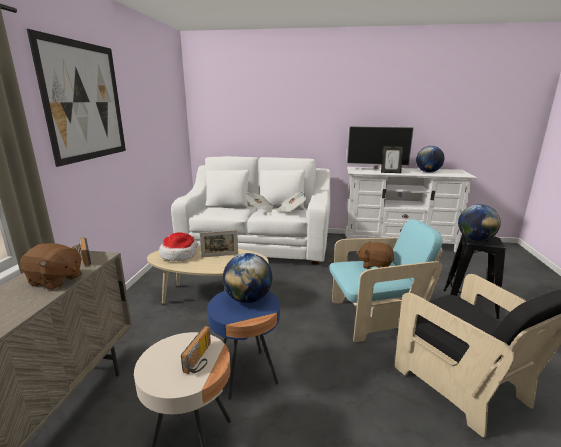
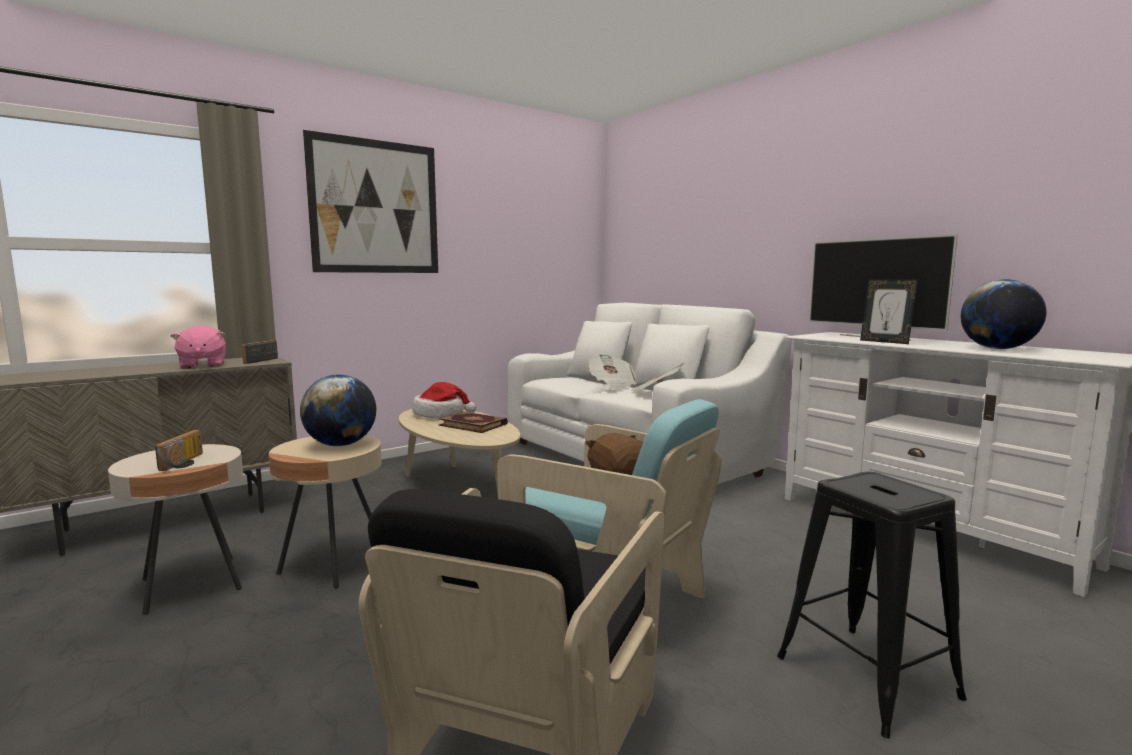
camera: 45 degrees right, 10 degrees down
brown plush toy [20,243,82,290] -> pink plush toy [170,326,226,369]
radio [181,326,211,374] -> radio turned 60 degrees counterclockwise [155,430,203,471]
picture frame [200,230,238,258] -> book [438,412,508,433]
blue side table [207,290,280,400] -> beige side table [269,435,381,588]
globe [458,204,501,241] -> none

